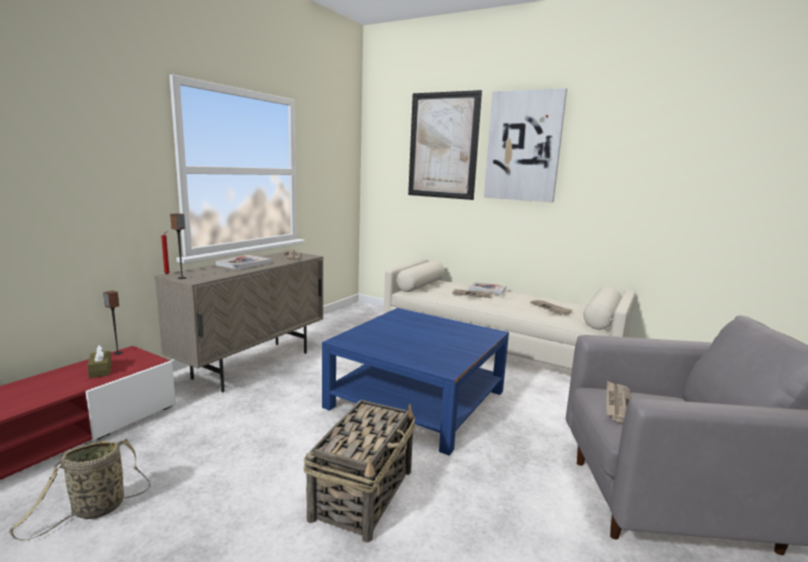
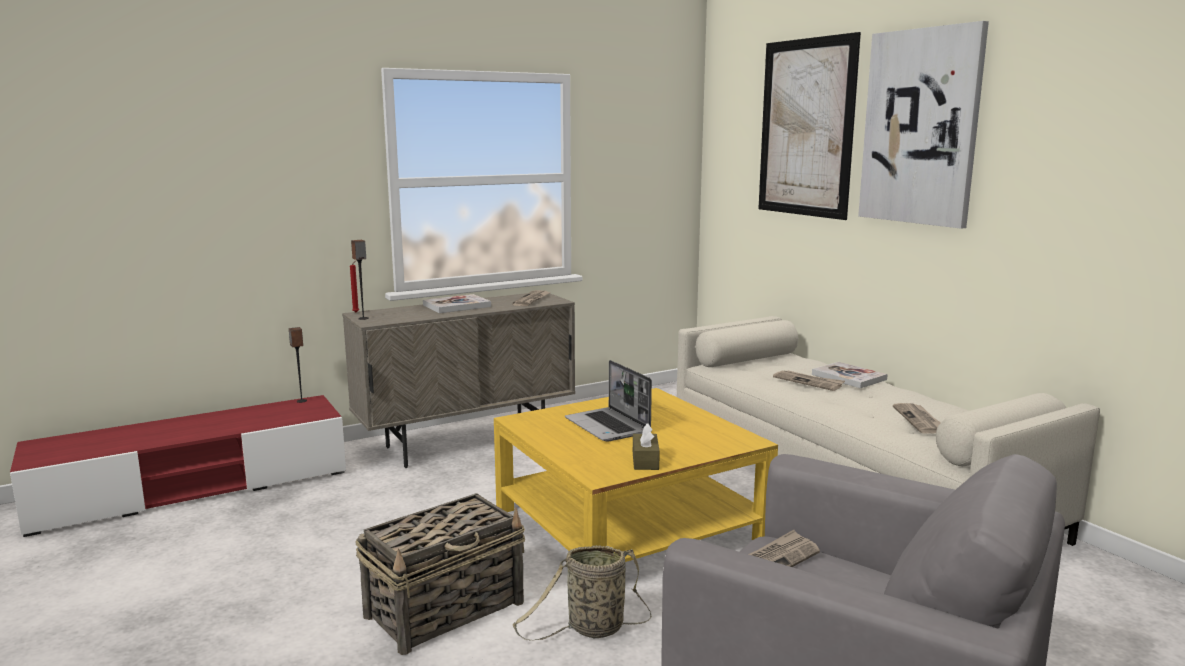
camera: 30 degrees right, 0 degrees up
basket [9,439,150,541] -> basket moved to [513,545,652,641]
brown tissue box [87,345,112,378] -> brown tissue box moved to [633,424,660,470]
blue coffee table [322,308,509,455] -> yellow coffee table [494,388,778,562]
none -> laptop [565,360,652,441]

